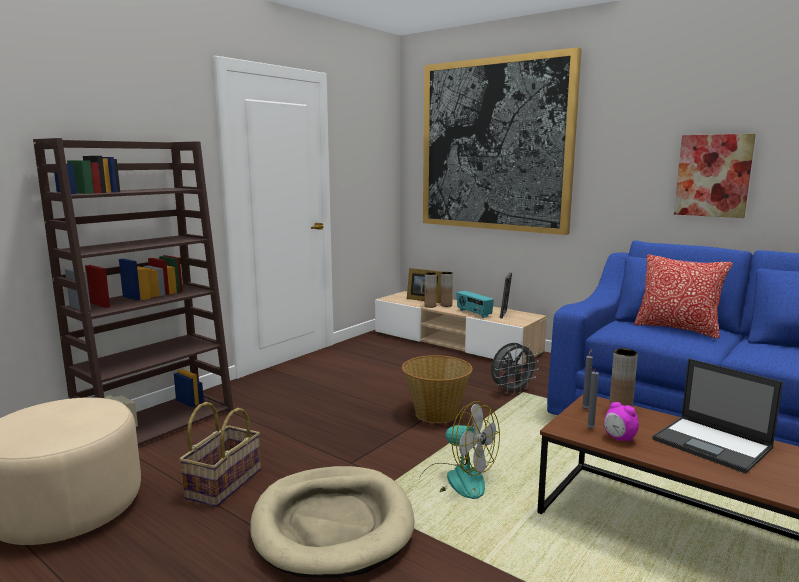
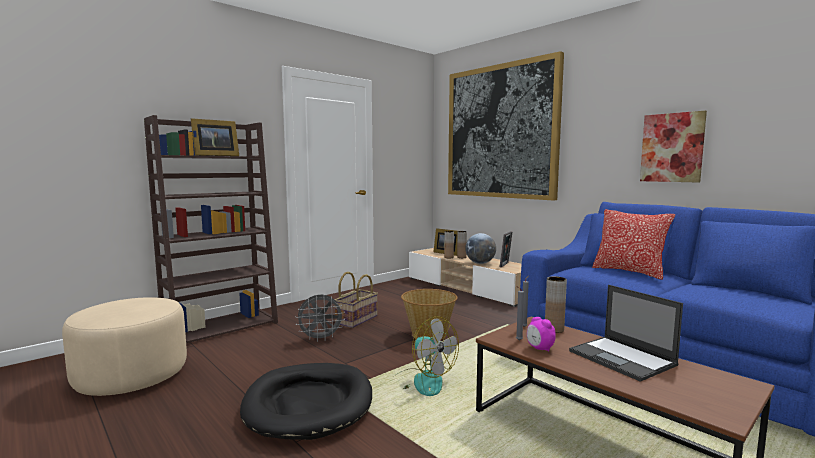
camera: 10 degrees right, 5 degrees down
basket [179,402,261,507] -> basket moved to [334,272,378,328]
beige dog bed [250,466,415,578] -> black dog bed [240,363,372,440]
radio [457,291,494,318] -> globe [465,233,496,264]
grey fan [491,342,539,395] -> grey fan moved to [295,294,345,342]
none -> picture frame [191,118,239,156]

